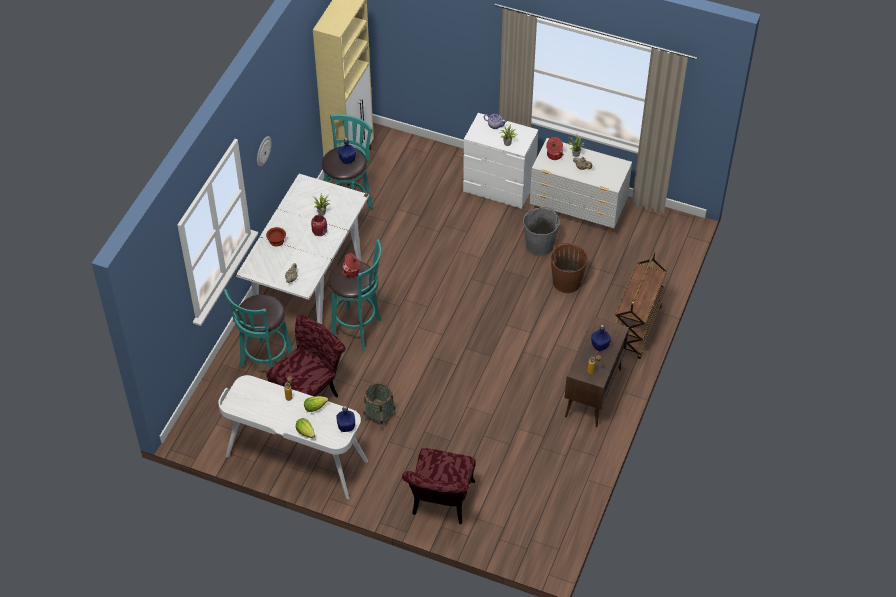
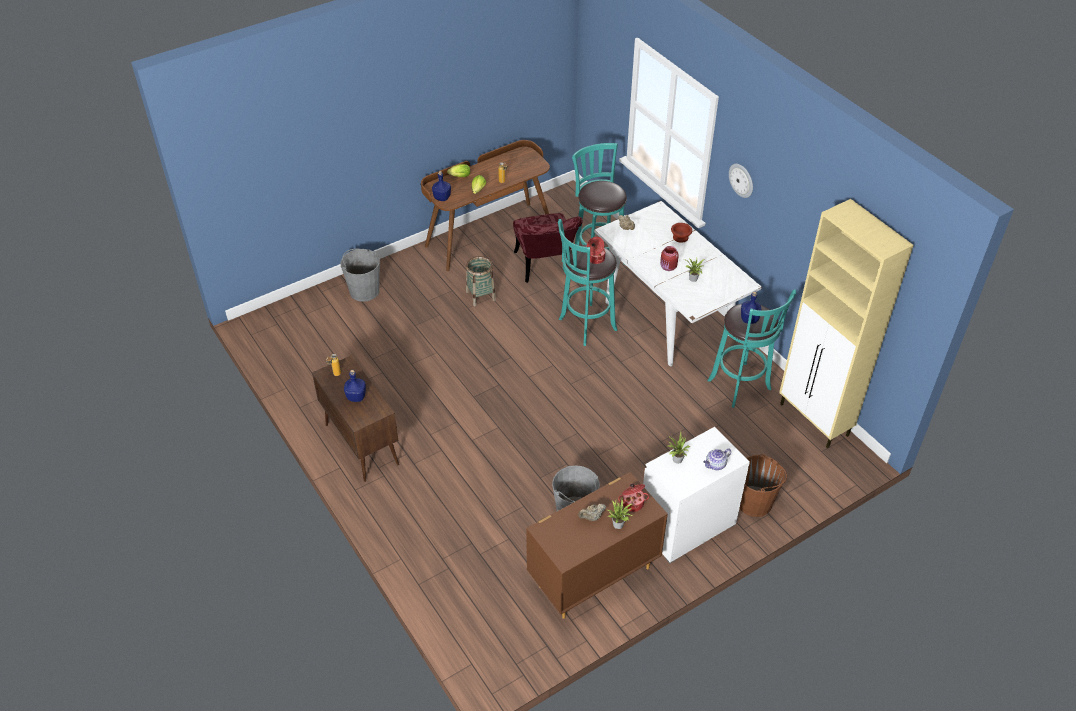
camera: 125 degrees right, 5 degrees down
white desk [218,375,368,499] -> brown desk [421,140,550,271]
red chair [402,448,476,524] -> grey bucket [340,249,380,302]
white dresser [530,138,632,234] -> brown dresser [526,472,668,619]
brown bucket [551,243,588,293] -> brown bucket moved to [739,454,787,517]
brown cart [616,252,667,359] -> none

